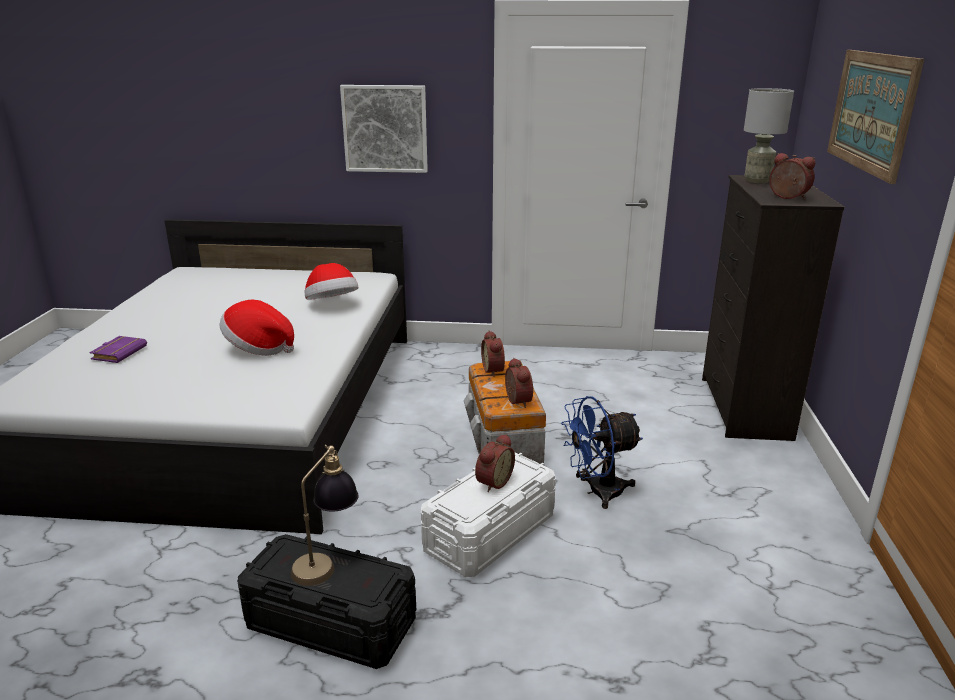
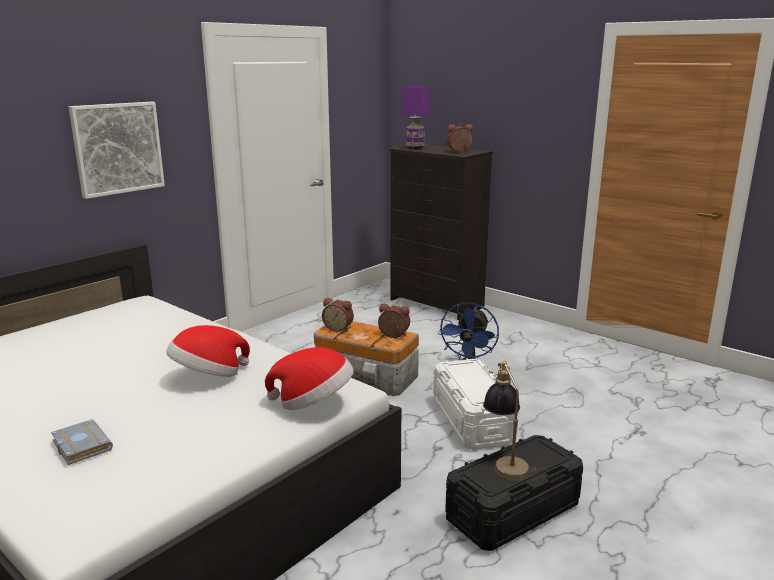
camera: 55 degrees left, 5 degrees down
purple book [89,336,147,363] -> grey book [51,419,113,465]
hat [305,263,358,300] -> hat moved to [265,347,354,410]
alarm clock [475,434,515,492] -> none
grey table lamp [744,88,794,183] -> purple table lamp [402,86,430,149]
picture [827,50,924,184] -> none

